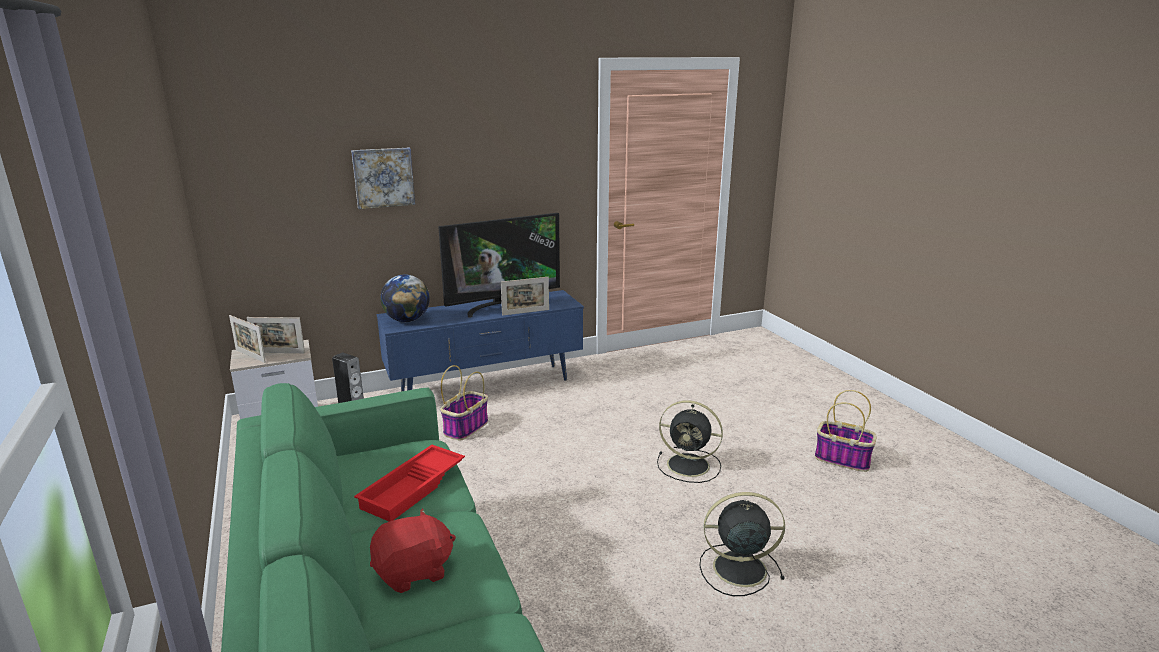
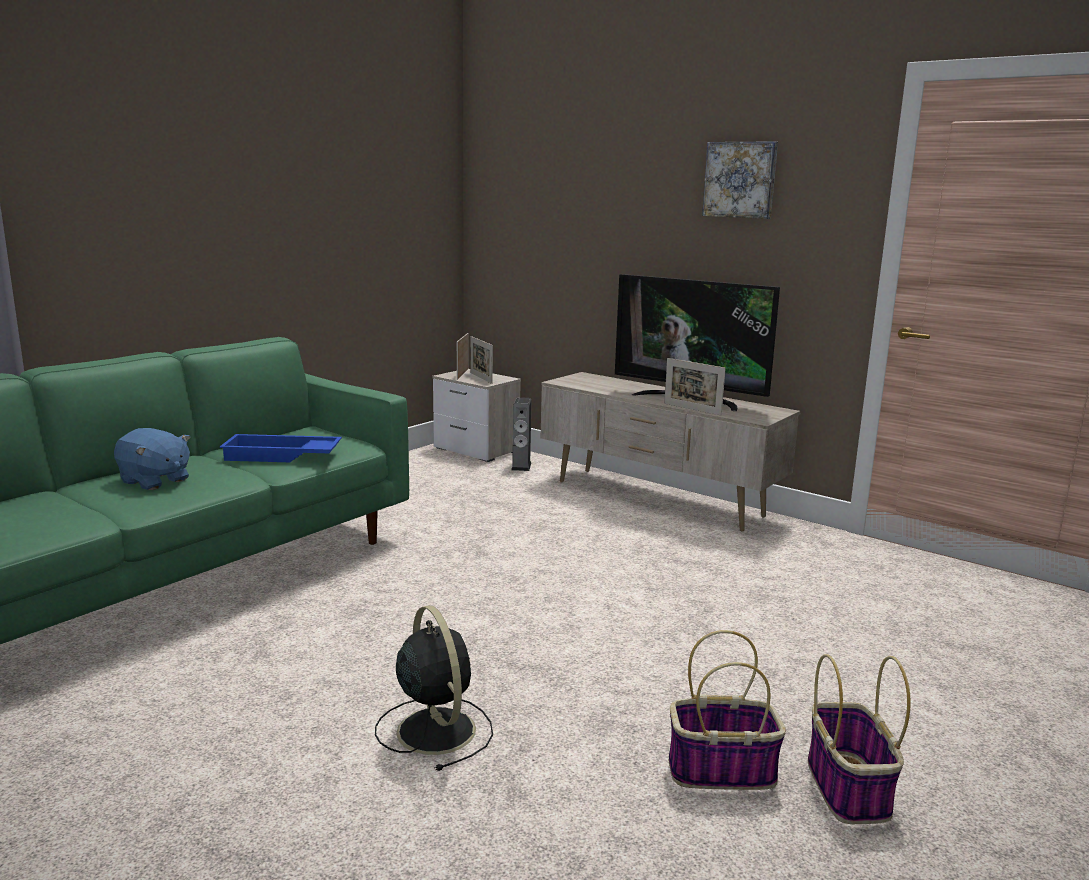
camera: 60 degrees right, 5 degrees down
picture [351,148,415,209] -> picture moved to [702,141,778,219]
red tray [354,445,465,521] -> blue tray [220,434,342,462]
red plush toy [370,508,456,593] -> blue plush toy [114,428,190,490]
blue tv stand [376,290,584,392] -> beige tv stand [541,372,801,531]
globe [381,274,430,322] -> none
basket [440,365,488,440] -> basket moved to [669,630,786,790]
black fan [657,400,723,483] -> none

